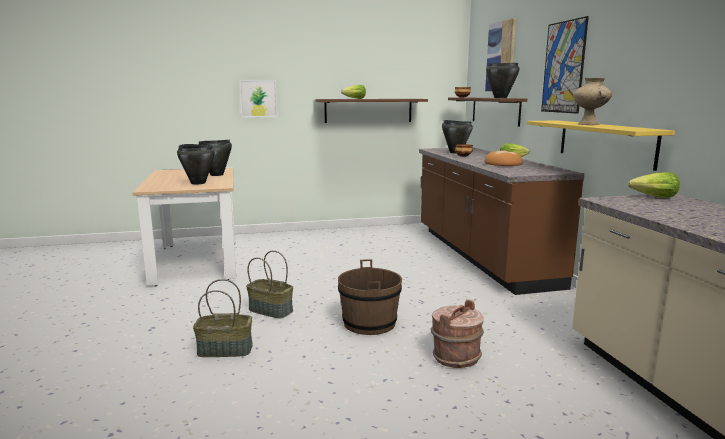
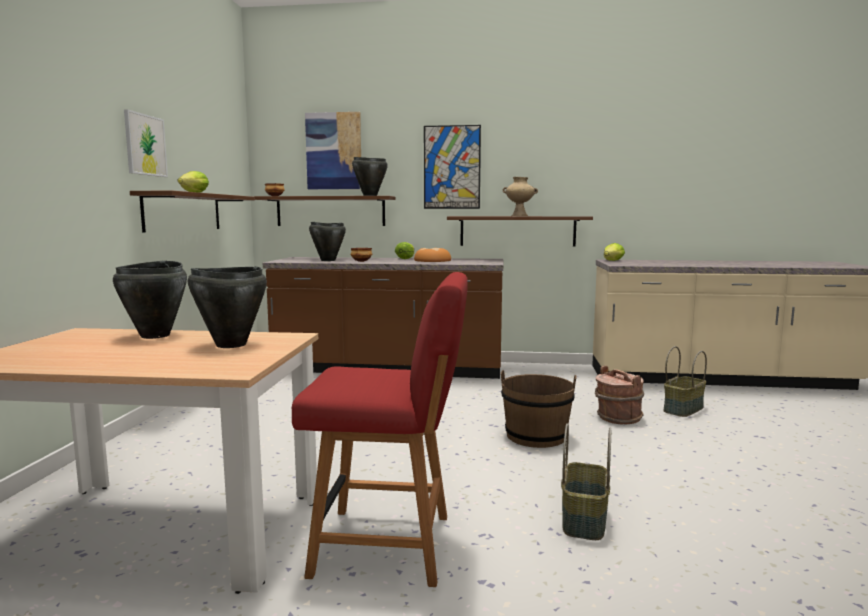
camera: 70 degrees left, 5 degrees down
picture [239,80,278,117] -> picture moved to [124,109,168,177]
basket [246,250,293,318] -> basket moved to [664,346,707,417]
yellow shelf [527,120,675,171] -> brown shelf [447,216,593,247]
none -> red chair [292,272,468,587]

